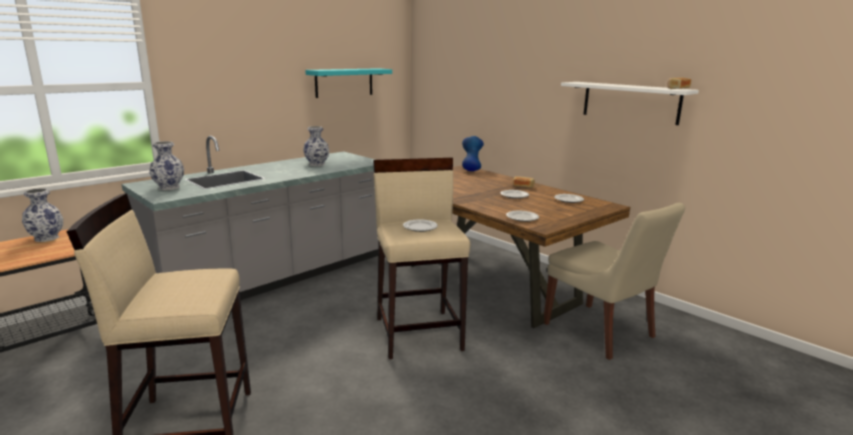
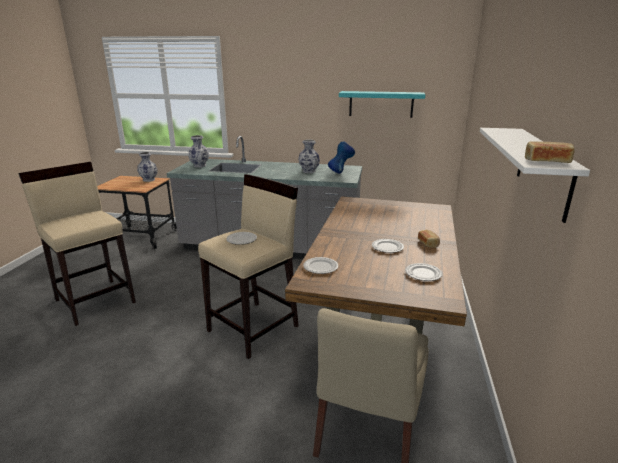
camera: 55 degrees right, 5 degrees up
blue vase [462,136,484,171] -> blue vase moved to [328,141,355,173]

